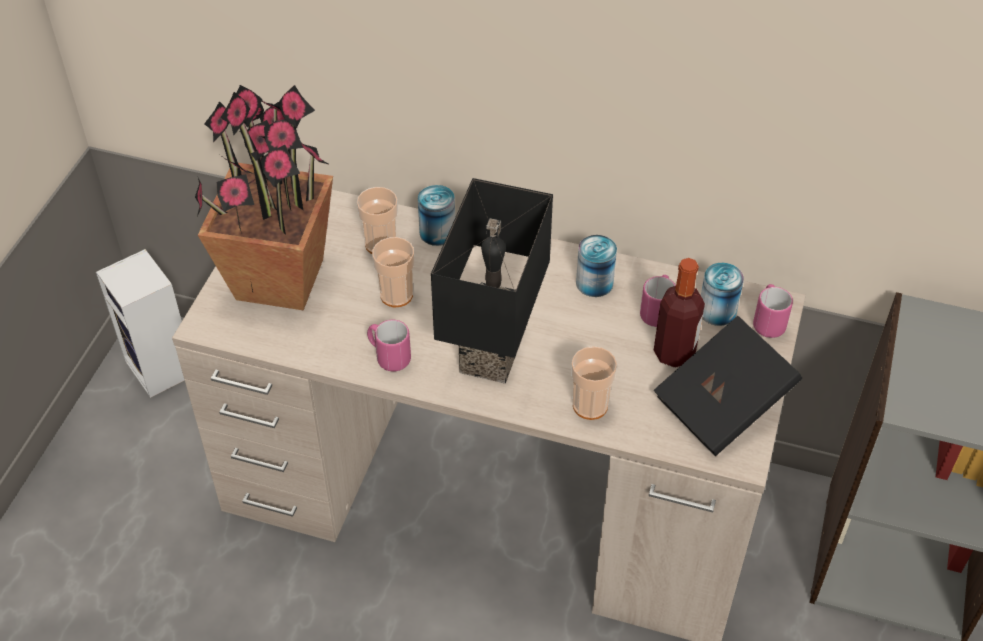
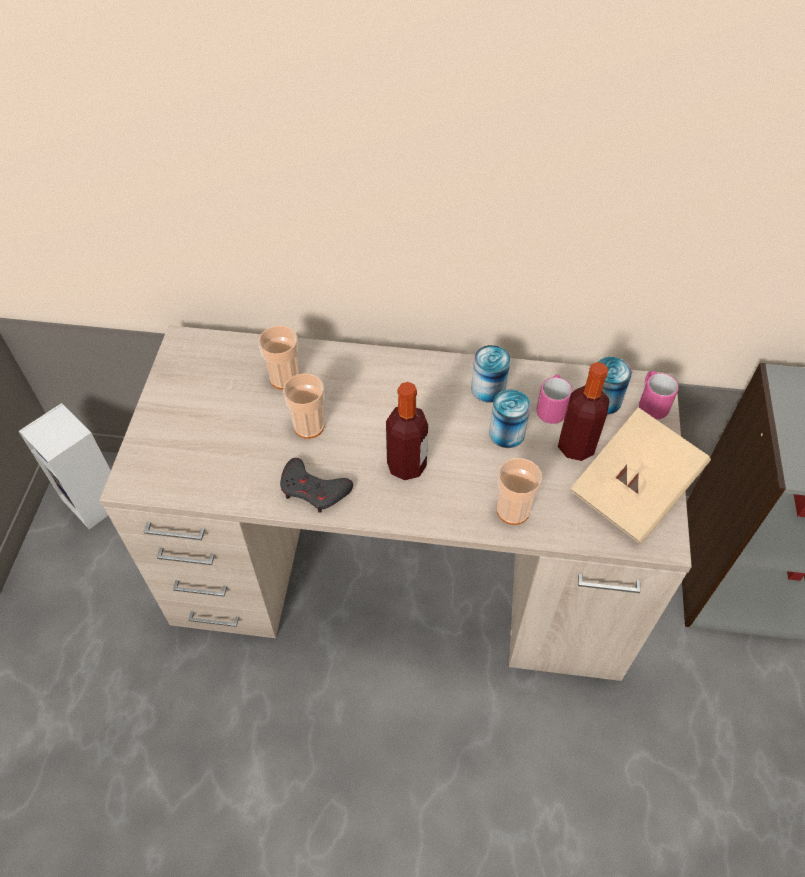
camera: 10 degrees left, 5 degrees up
potted plant [195,85,333,311] -> none
pink mug [367,320,411,372] -> grey game controller [280,458,353,513]
can [418,185,455,246] -> can moved to [489,389,531,448]
black table lamp [431,178,553,384] -> bottle [386,382,428,481]
black book [653,316,802,456] -> beige book [571,407,711,544]

